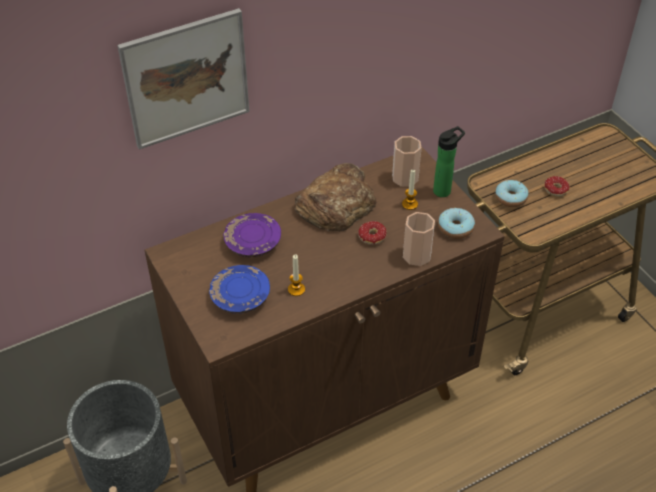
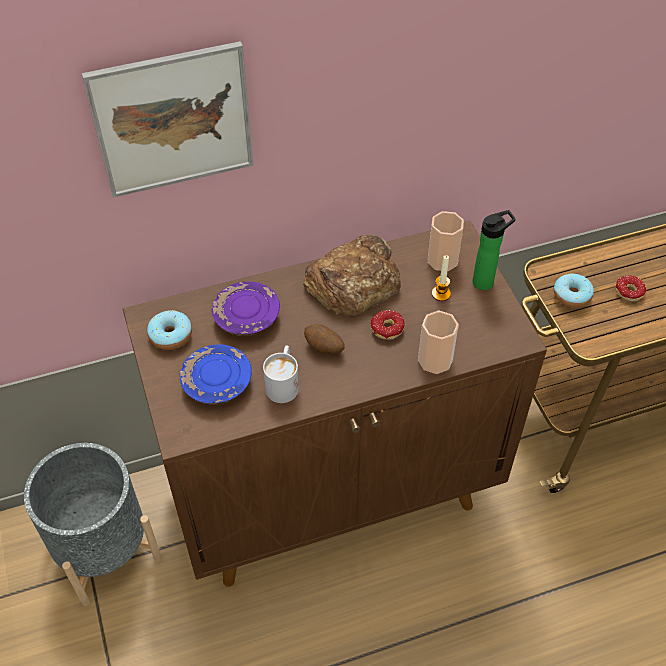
camera: 10 degrees right, 5 degrees up
candle [288,254,305,296] -> white mug [263,345,299,403]
donut [438,207,475,239] -> donut moved to [147,310,192,350]
none -> potato [304,324,345,355]

